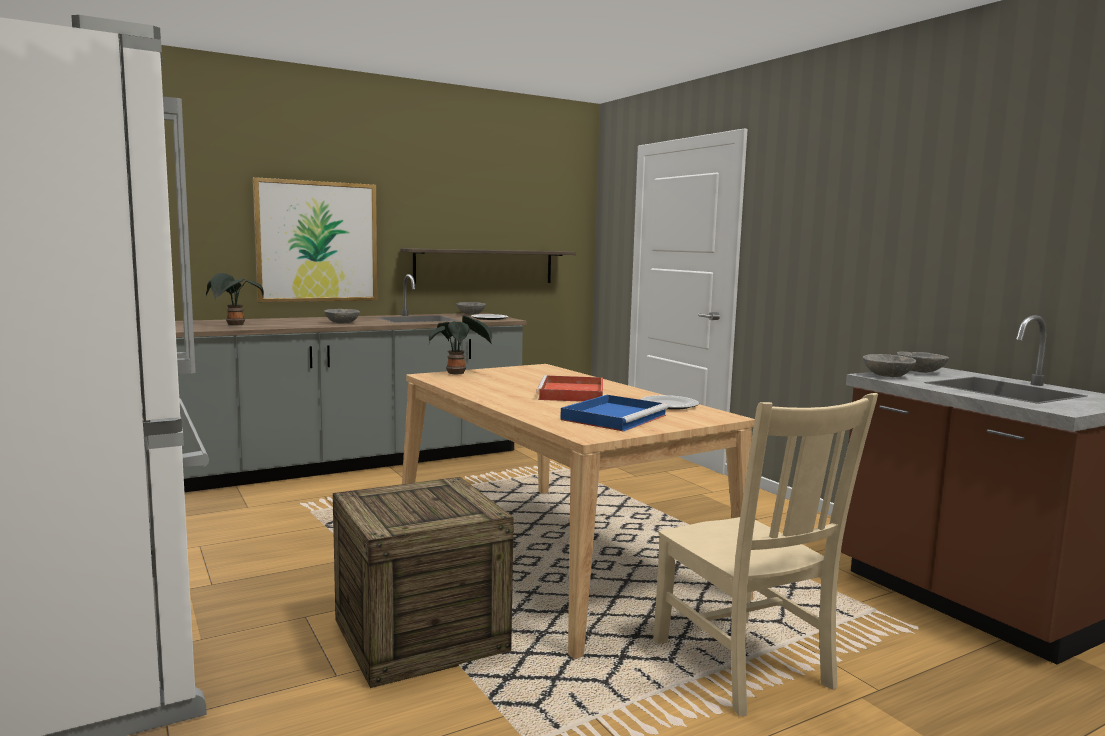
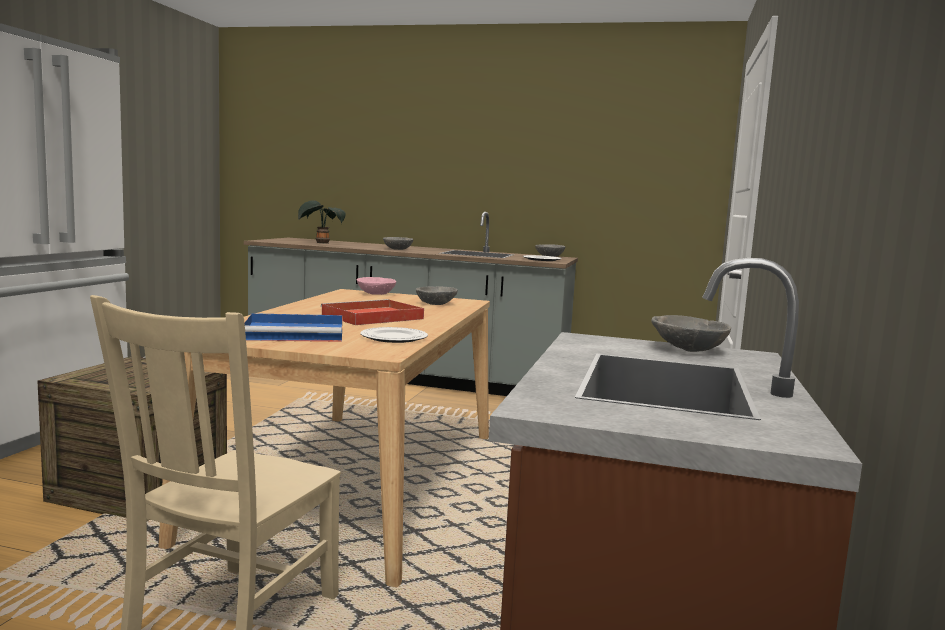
camera: 45 degrees right, 0 degrees up
picture [253,177,378,302] -> none
shelf [400,248,576,284] -> none
potted plant [429,316,492,374] -> pink bowl [357,277,396,295]
grey bowl [863,354,916,377] -> grey bowl moved to [416,286,458,305]

